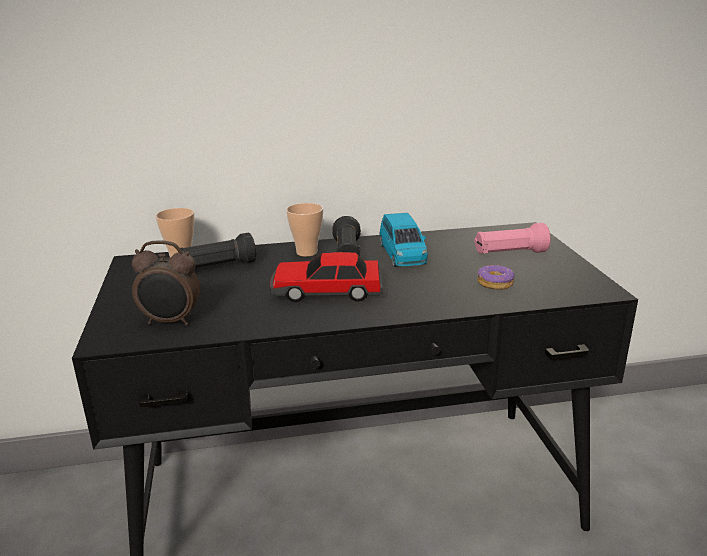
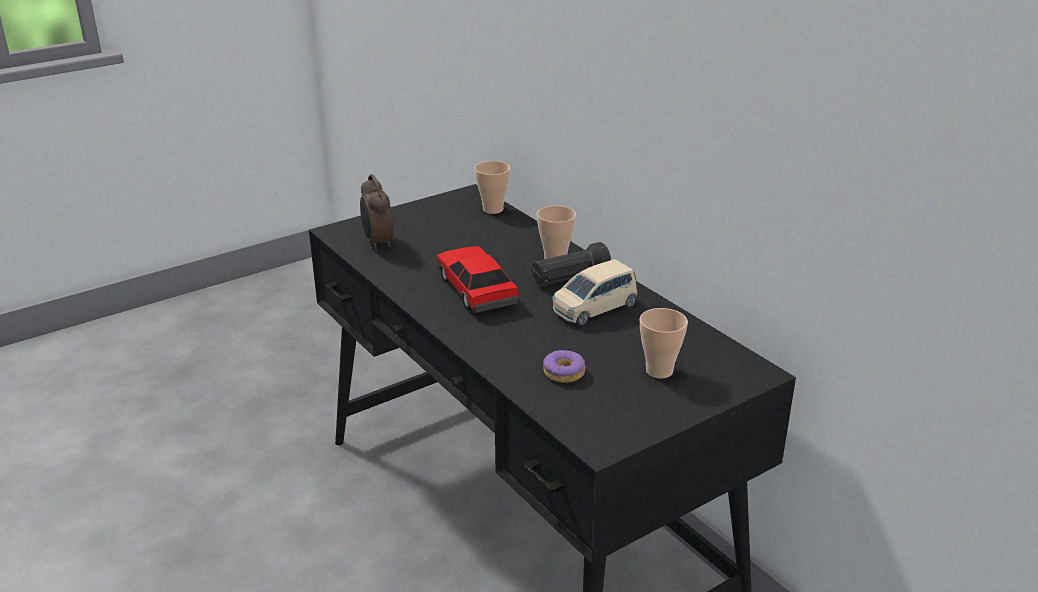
camera: 65 degrees right, 5 degrees up
black flashlight [180,233,256,268] -> none
blue toy car [380,213,428,267] -> beige toy car [553,259,637,325]
pink flashlight [474,223,551,254] -> cup [640,308,688,379]

